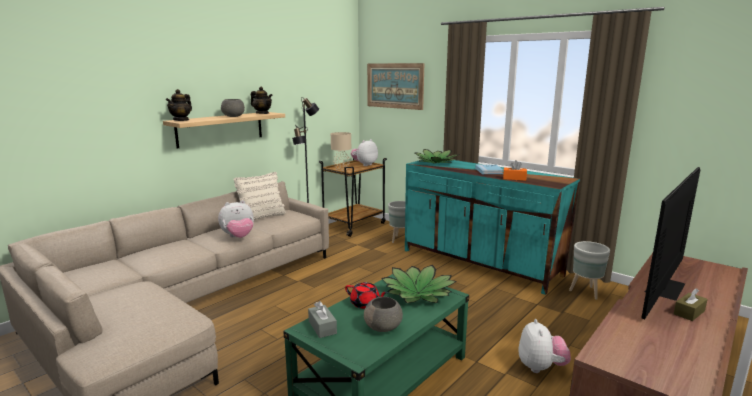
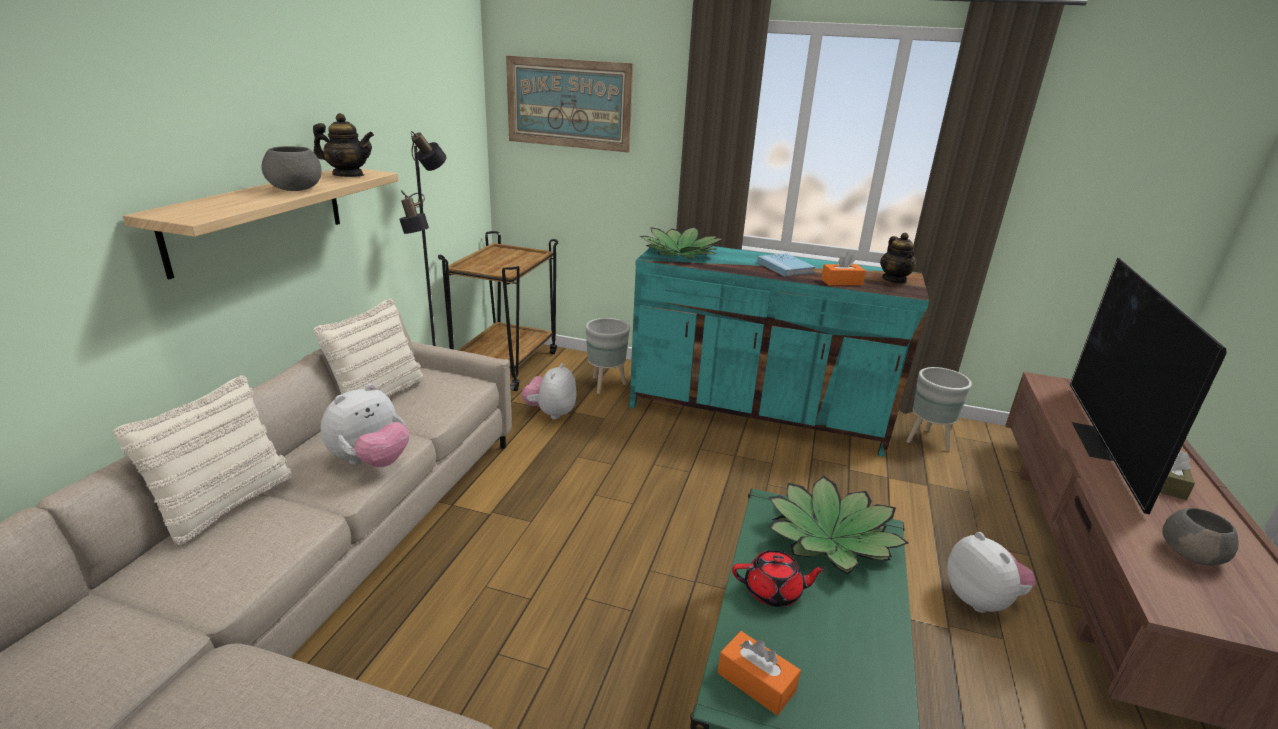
camera: 25 degrees left, 10 degrees up
teapot [166,89,192,121] -> teapot moved to [880,233,917,284]
grey tissue box [308,301,337,338] -> orange tissue box [718,631,801,715]
beige table lamp [331,132,351,171] -> none
plush toy [351,139,378,166] -> plush toy moved to [521,363,576,420]
grey bowl [364,297,403,332] -> grey bowl moved to [1162,508,1239,565]
none -> beige pillow [112,375,292,547]

